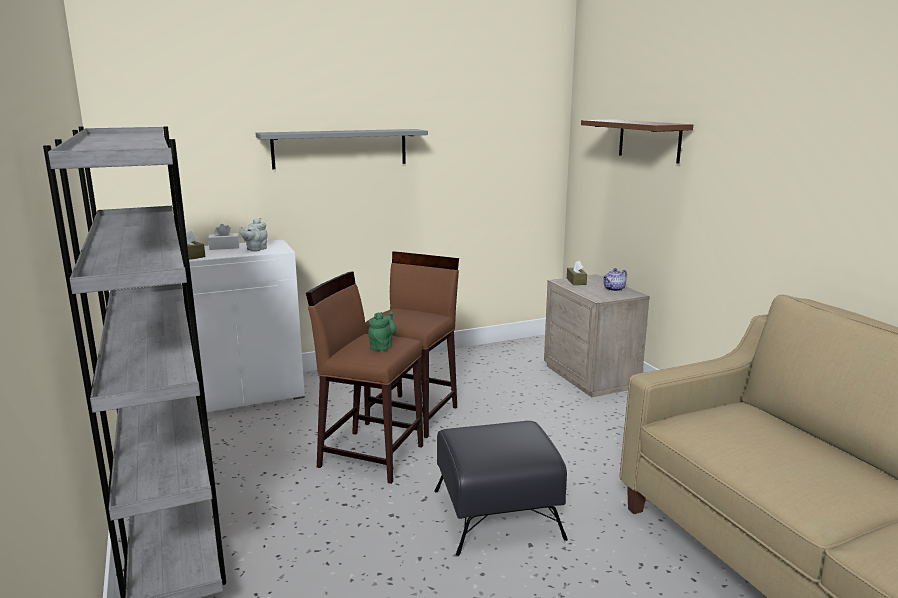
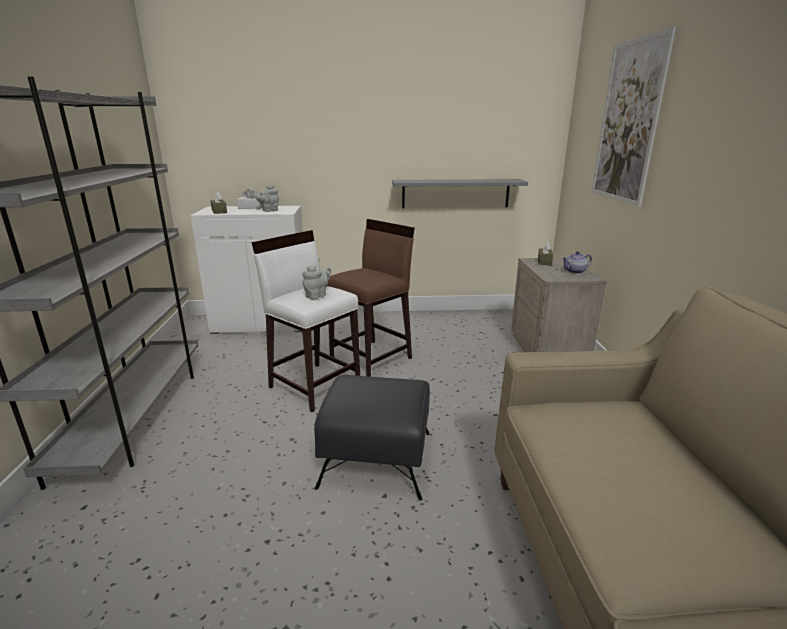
camera: 20 degrees right, 5 degrees up
grey shelf [256,129,428,169] -> grey shelf moved to [392,179,528,208]
brown stool [306,271,423,484] -> white stool [252,230,360,412]
green teapot [368,312,396,351] -> grey teapot [302,265,331,299]
brown shelf [581,119,693,164] -> picture [592,26,676,207]

